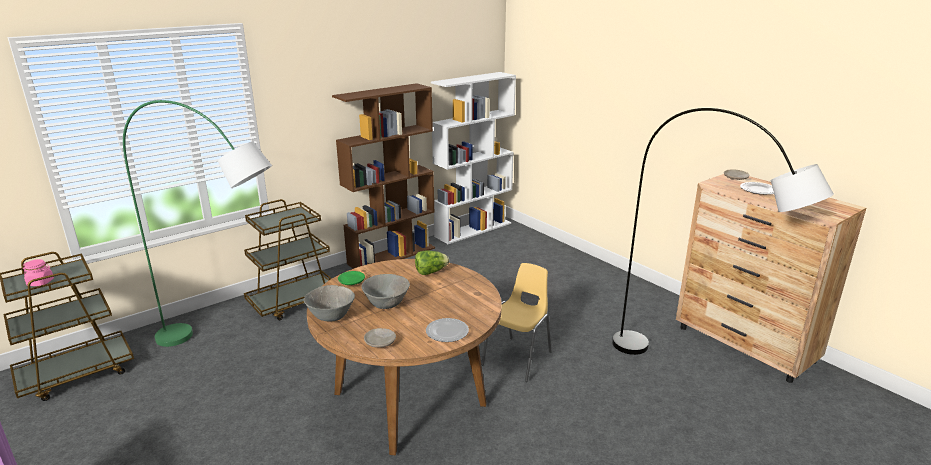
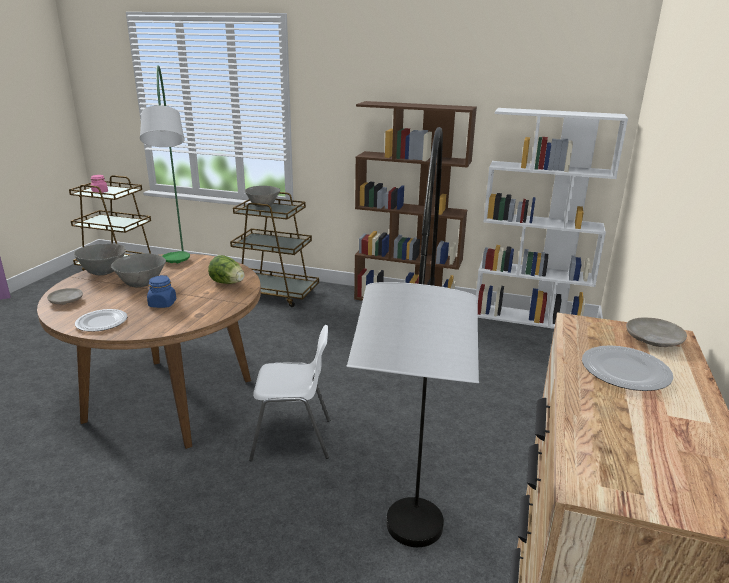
camera: 55 degrees right, 0 degrees up
yellow chair [481,263,552,382] -> white chair [249,325,330,461]
none -> blue jar [147,275,176,308]
none -> grey bowl [245,186,280,207]

